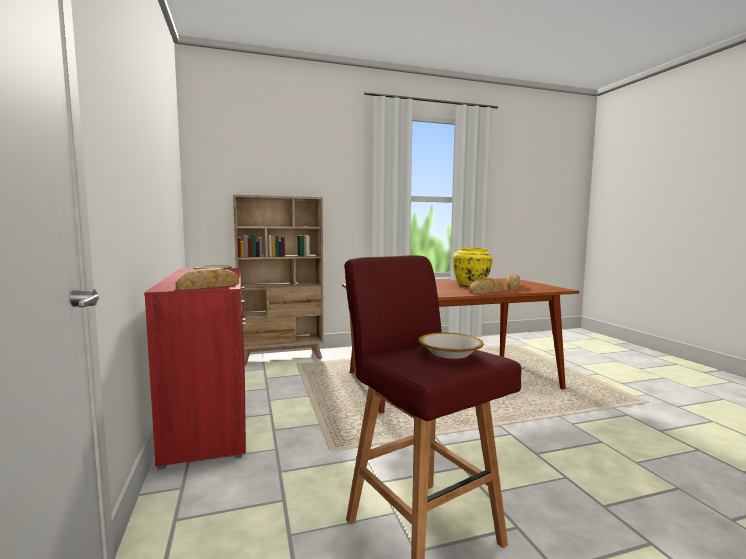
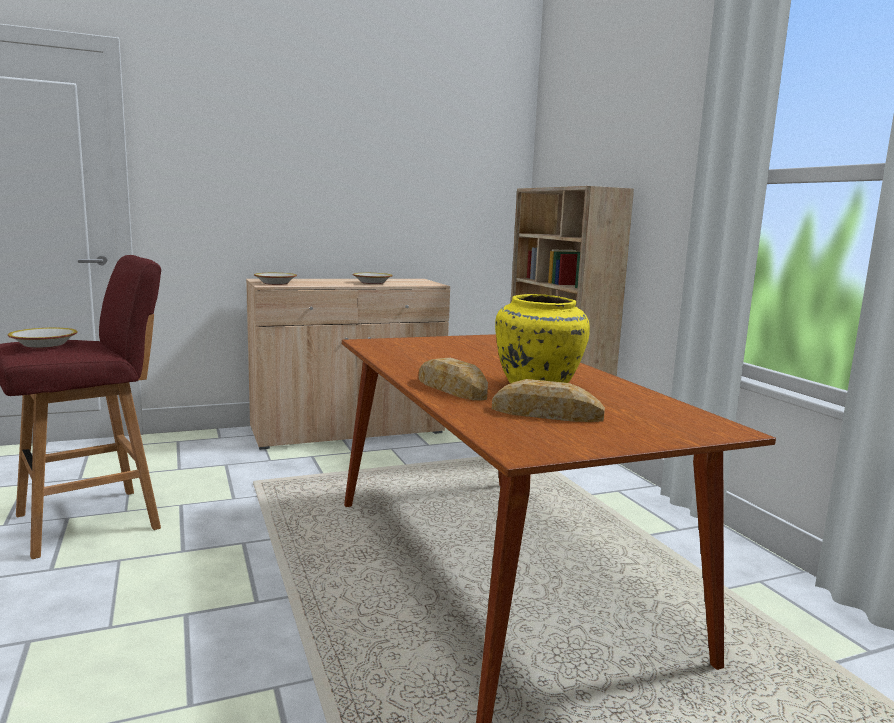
camera: 85 degrees right, 5 degrees up
red cabinet [144,268,246,470] -> beige cabinet [246,279,450,450]
bread [176,268,239,290] -> bowl [254,273,297,285]

